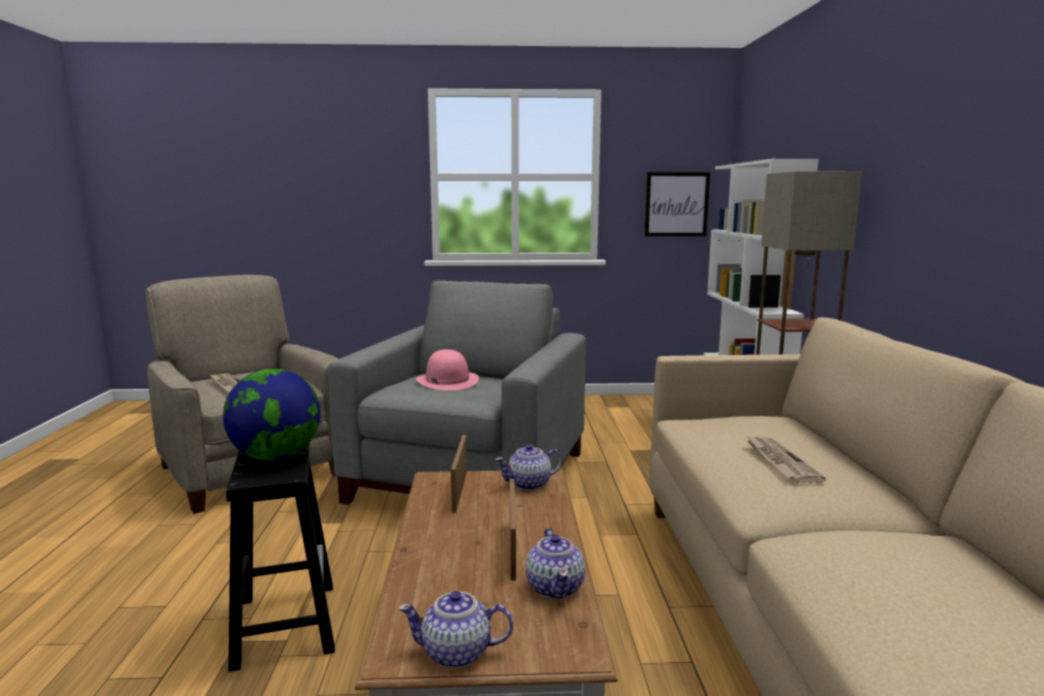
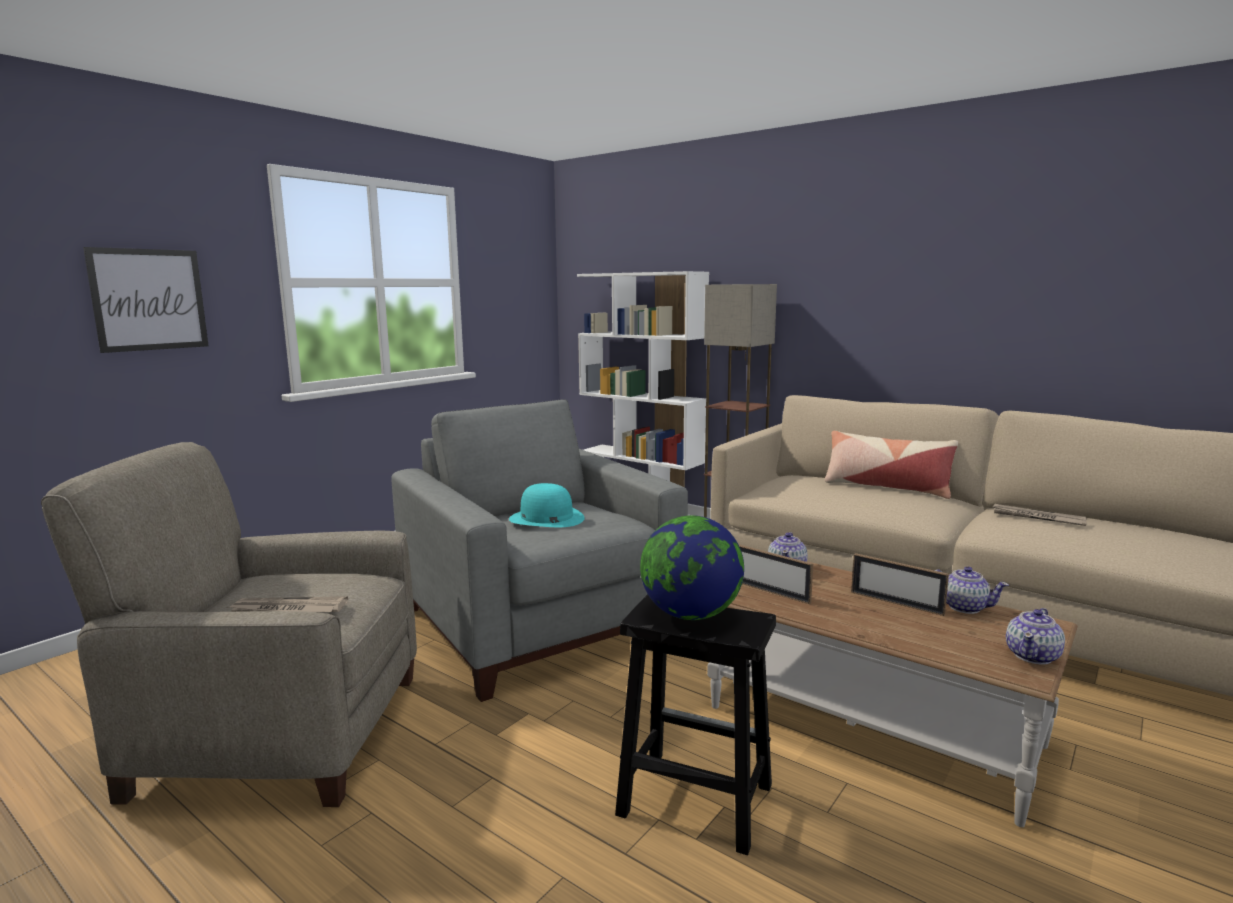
camera: 50 degrees left, 0 degrees up
pink hat [416,349,479,390] -> turquoise hat [509,483,585,527]
picture [645,172,710,236] -> picture moved to [83,247,209,353]
newspaper [747,436,826,483] -> newspaper moved to [991,504,1087,526]
none -> pillow [825,431,958,499]

